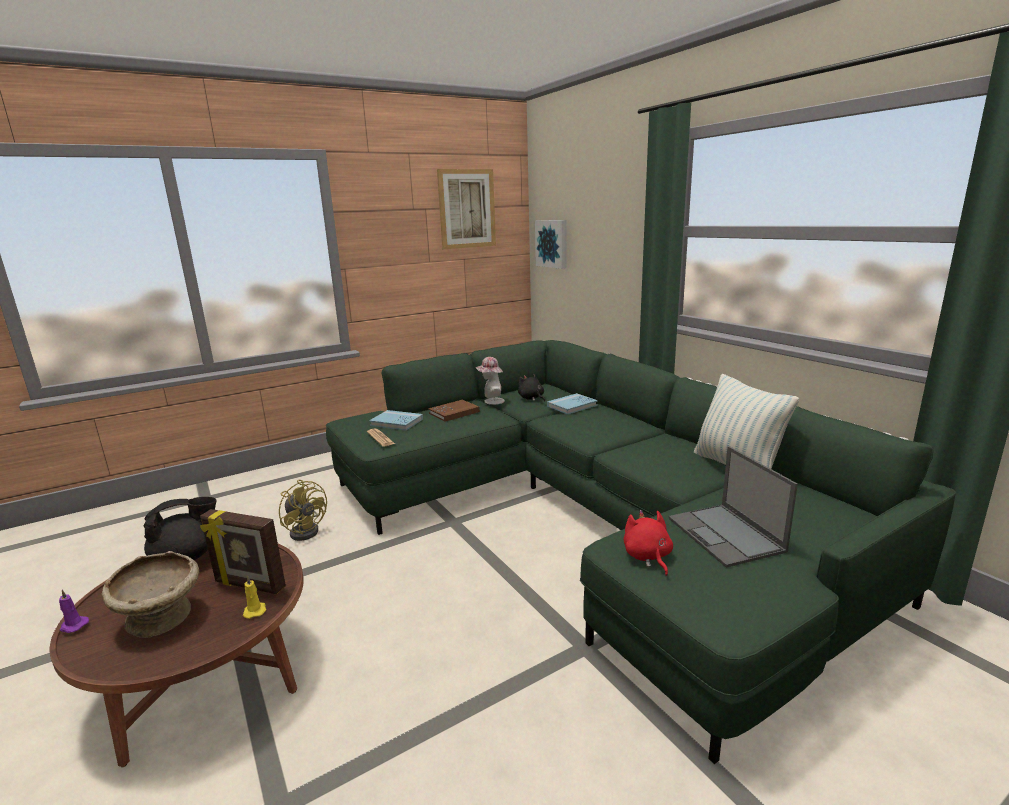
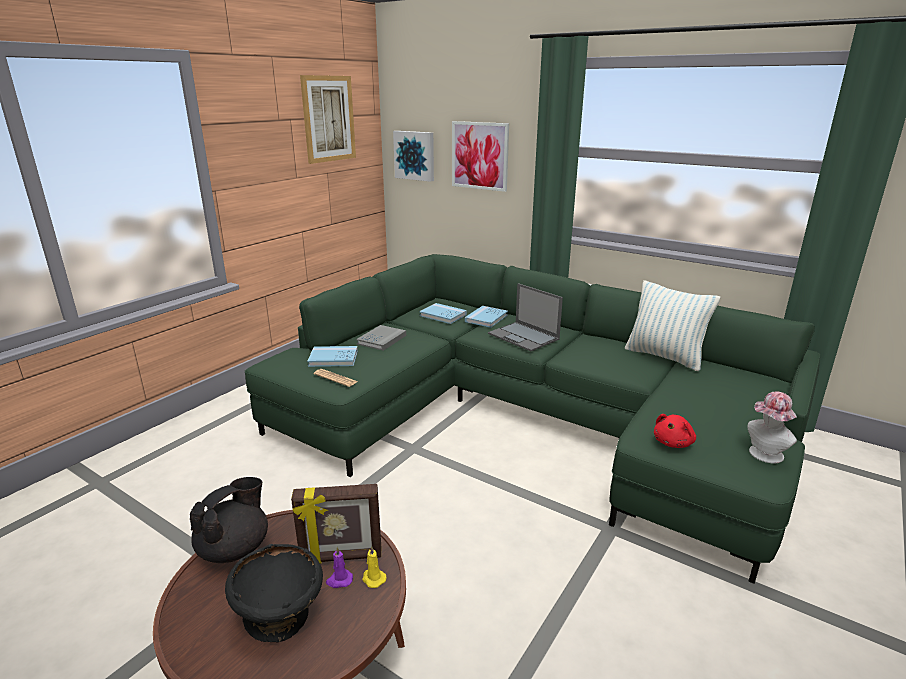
camera: 25 degrees left, 5 degrees up
purple candle [59,590,89,633] -> purple candle moved to [326,547,353,588]
beige bowl [102,551,199,638] -> black bowl [225,544,323,643]
yellow fan [279,480,327,541] -> none
brown book [429,400,480,422] -> grey book [356,325,406,351]
hat [476,357,505,405] -> hat moved to [747,391,797,463]
black plush toy [518,373,545,402] -> blue book [419,303,467,324]
red plush toy [624,510,673,576] -> red plush toy turned 105 degrees counterclockwise [654,414,696,448]
laptop [669,446,798,568] -> laptop moved to [488,283,563,351]
none -> picture [452,121,509,192]

